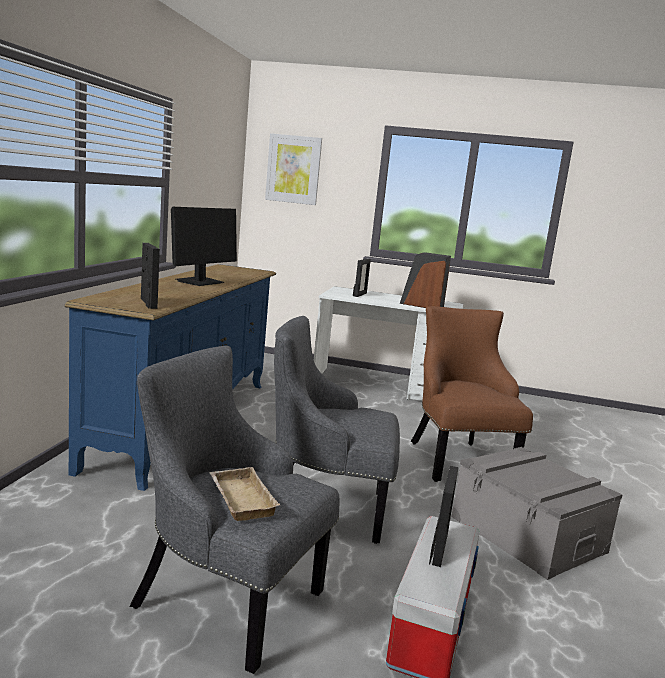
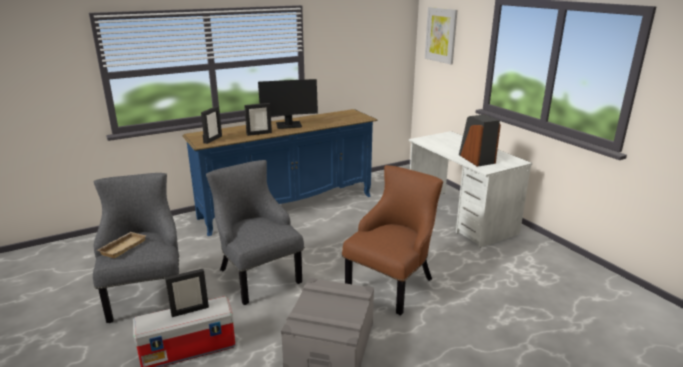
camera: 50 degrees right, 10 degrees up
picture frame [353,259,371,297] -> picture frame moved to [244,103,272,136]

